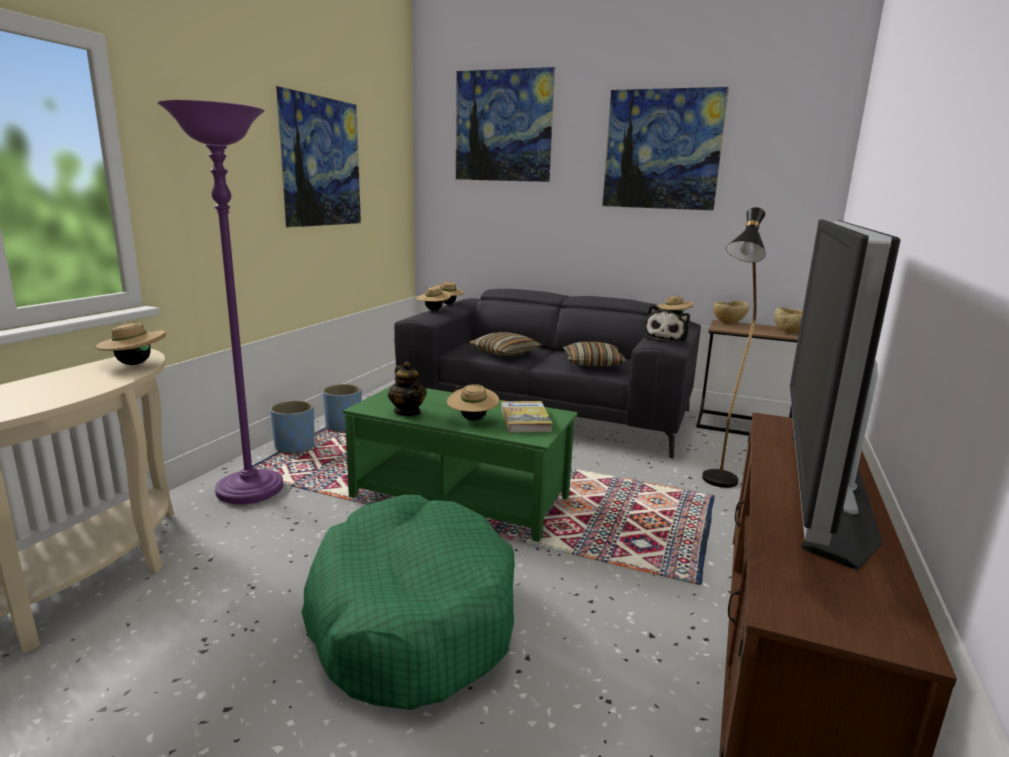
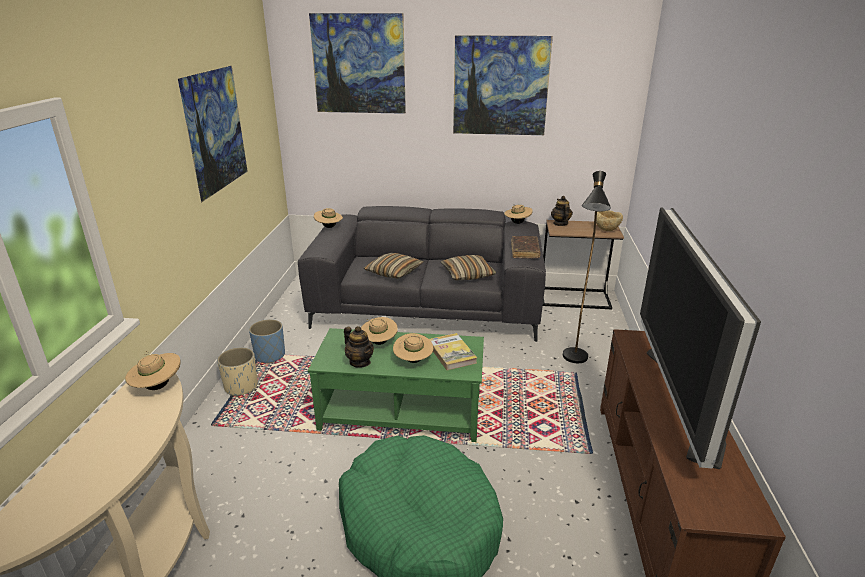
camera: 15 degrees left, 10 degrees up
purple floor lamp [157,100,283,504] -> none
blue planter [270,400,315,453] -> beige planter [217,347,258,396]
beige hat [416,286,451,310] -> beige hat moved to [361,317,398,345]
plush toy [644,305,690,342] -> brown book [511,236,541,258]
beige bowl [713,301,749,324] -> teapot [551,196,573,226]

